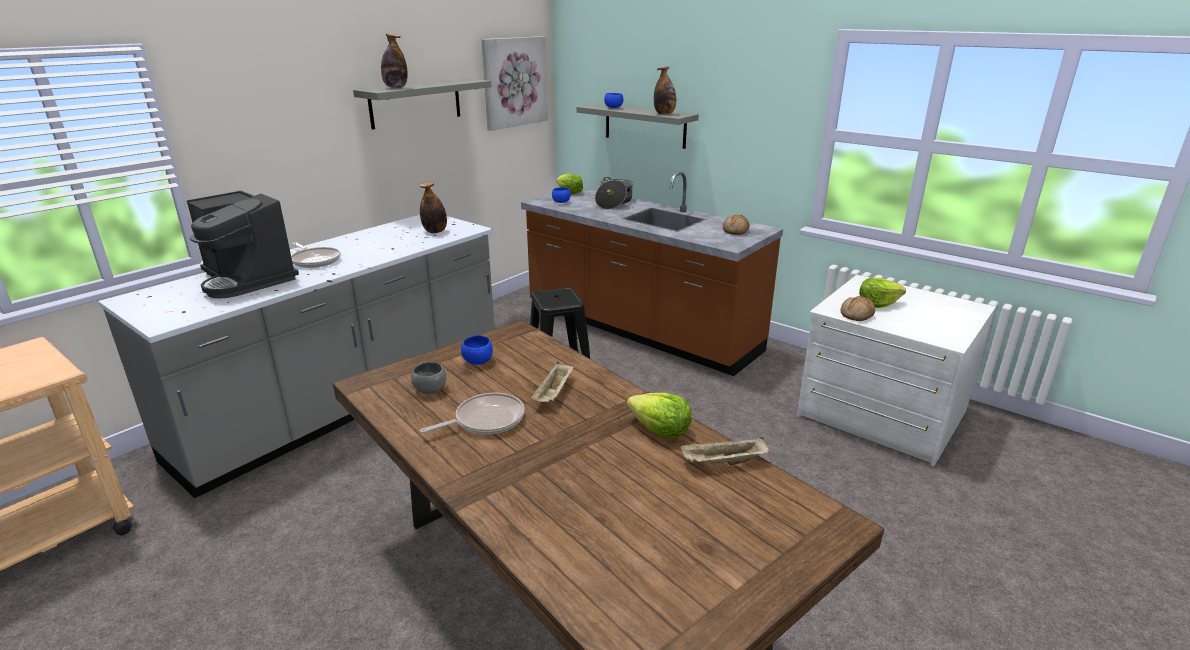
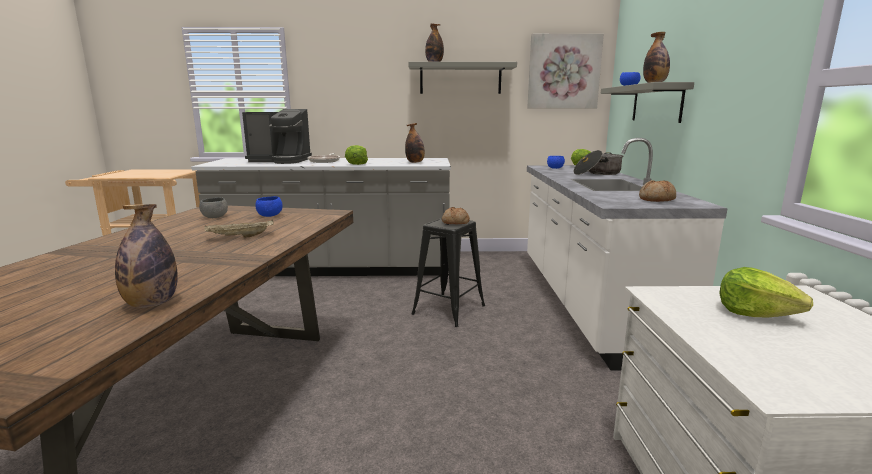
camera: 50 degrees right, 10 degrees down
coffee machine [187,191,299,299] -> coffee machine turned 90 degrees counterclockwise [242,109,312,164]
frying pan [420,393,525,434] -> none
brown counter [521,171,783,376] -> white counter [527,138,728,370]
lettuce [627,393,692,439] -> lettuce moved to [345,145,368,165]
beige tray [681,437,770,465] -> bottle [115,204,178,308]
bread [841,296,875,321] -> bread moved to [442,207,470,224]

